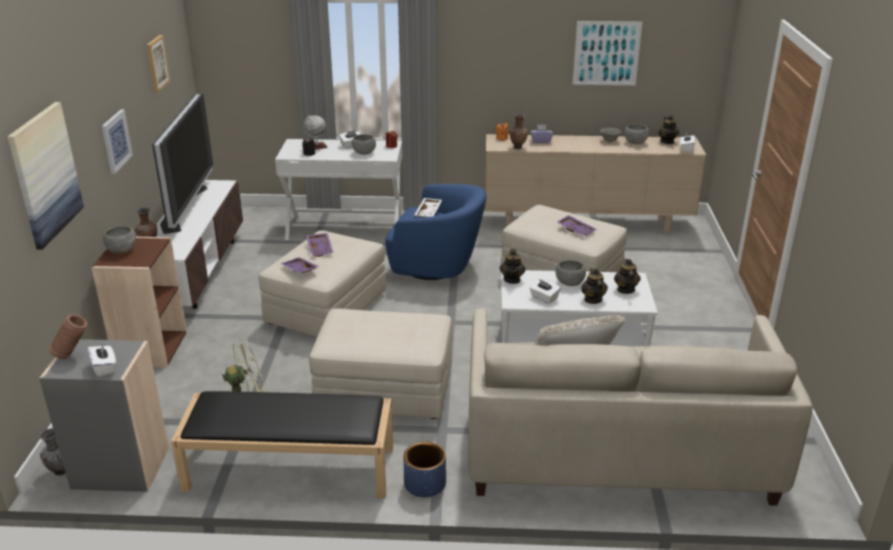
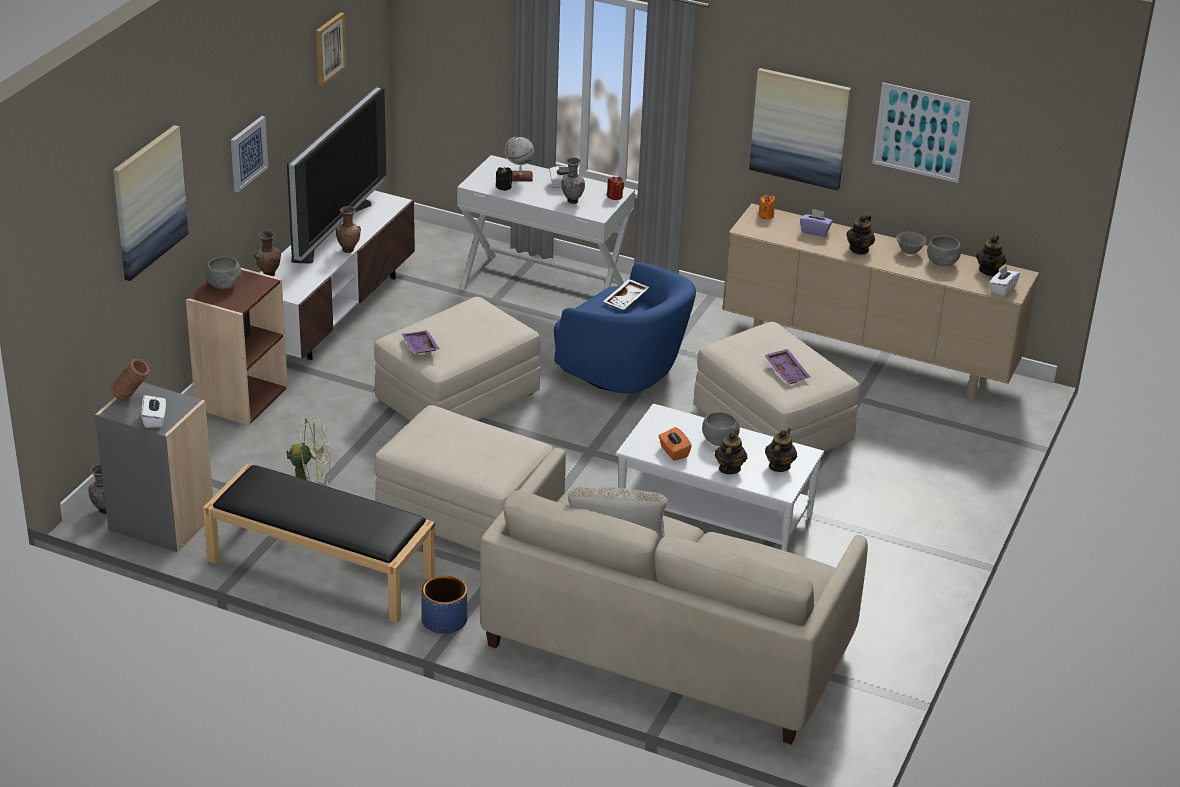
camera: 20 degrees right, 5 degrees up
purple tray [306,233,333,257] -> none
grey bowl [352,134,376,155] -> grey vase [561,157,585,204]
teapot [500,249,525,284] -> teapot moved to [846,214,875,255]
brown vase [510,114,528,149] -> brown vase moved to [336,206,361,253]
white tissue box [530,279,561,304] -> orange tissue box [659,427,692,461]
none -> picture [749,68,851,191]

